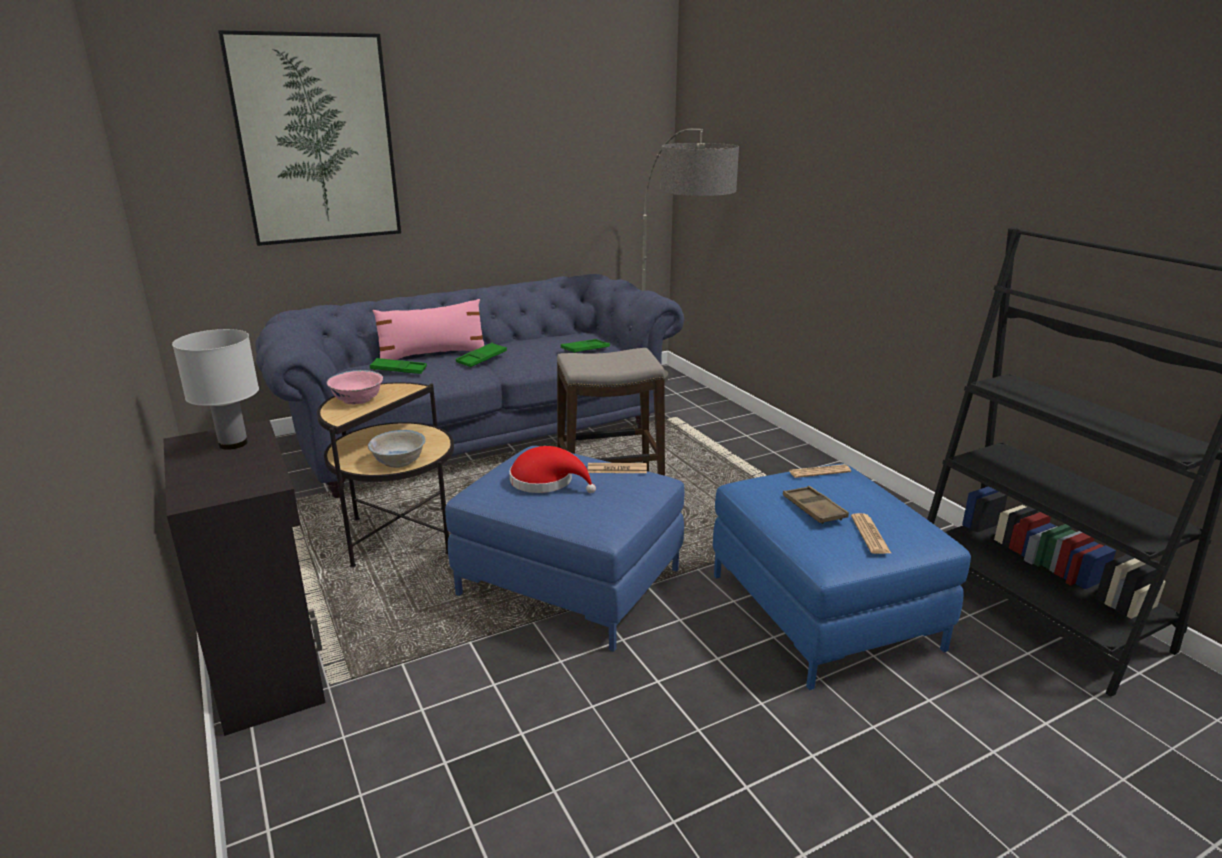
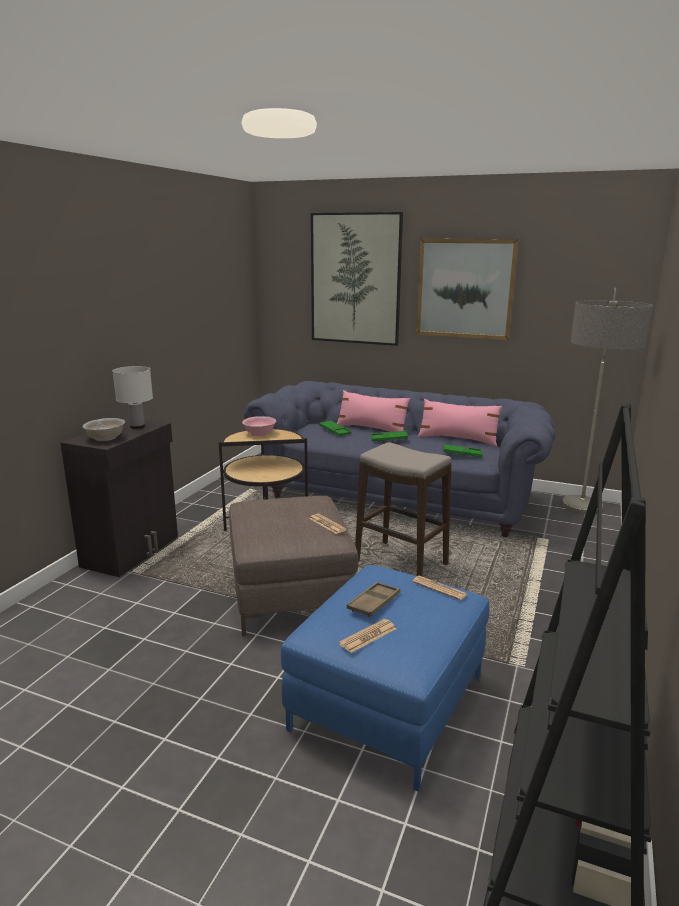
camera: 50 degrees right, 5 degrees down
white bowl [368,430,426,468] -> white bowl moved to [82,418,125,441]
blue ottoman [445,446,684,652] -> brown ottoman [229,496,359,636]
red hat [509,446,596,493] -> none
none -> picture [416,239,519,340]
none -> pink pillow [418,399,502,446]

